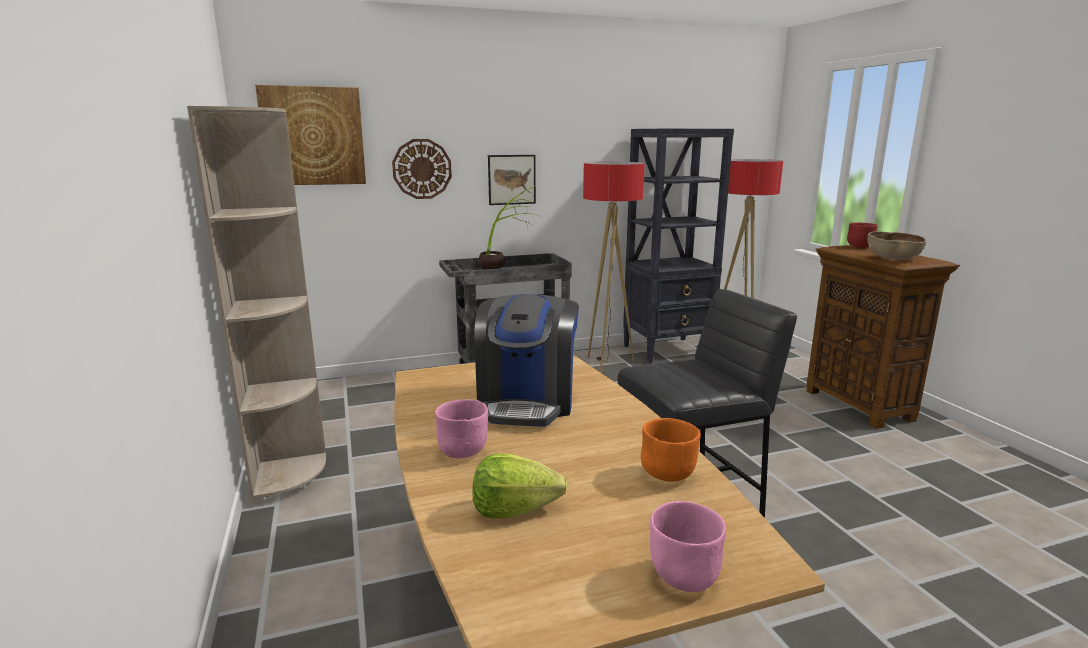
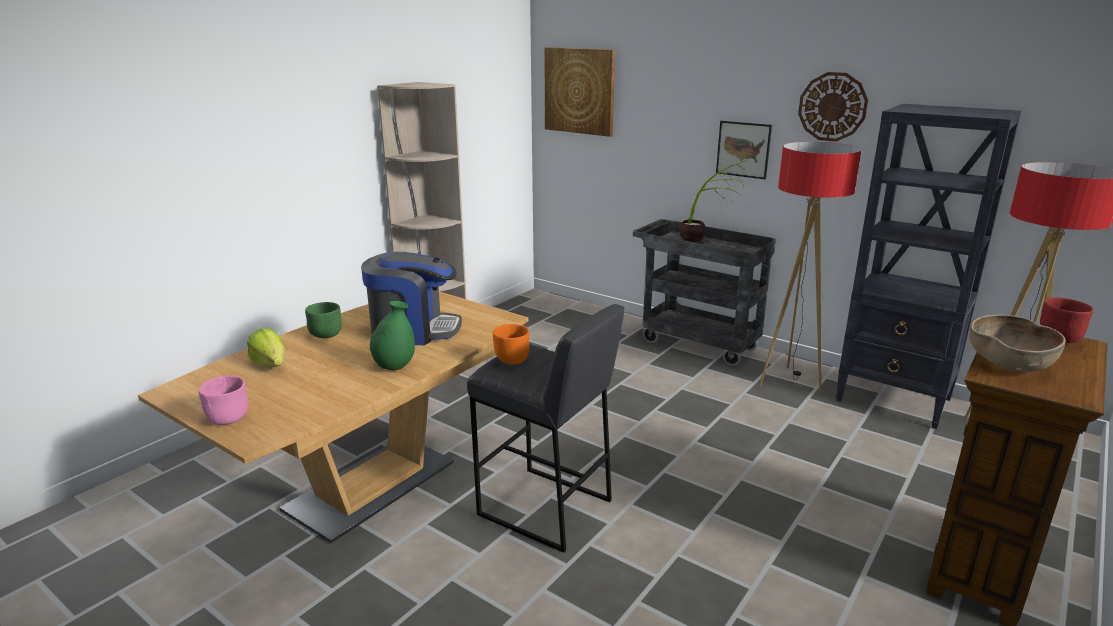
camera: 55 degrees right, 5 degrees up
wall clock [392,139,452,199] -> wall clock moved to [798,72,868,142]
pink bowl [435,399,488,458] -> green bowl [305,302,342,338]
coffee machine [474,294,579,427] -> coffee machine turned 150 degrees counterclockwise [361,252,462,345]
orange bowl [641,418,701,482] -> orange bowl moved to [493,324,529,365]
none -> green vase [370,301,415,370]

